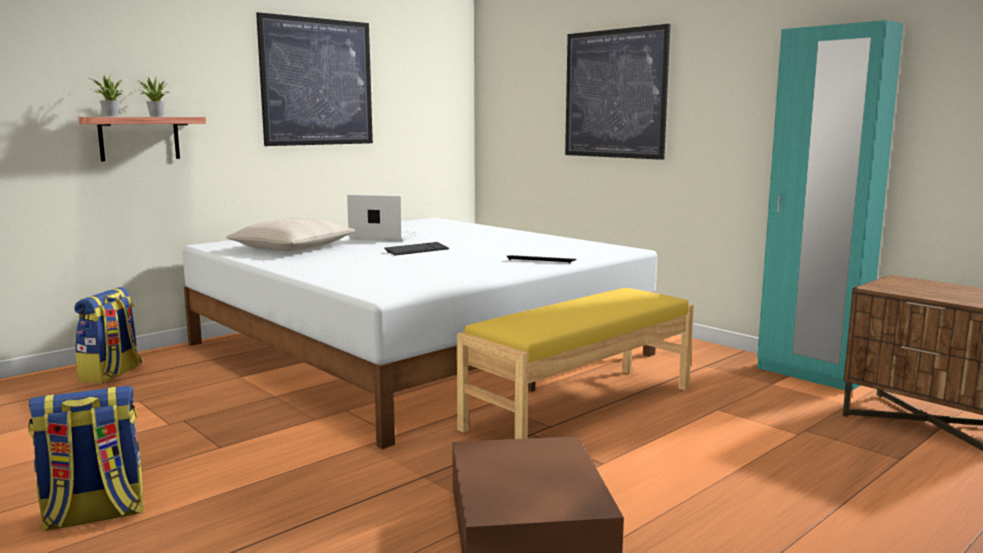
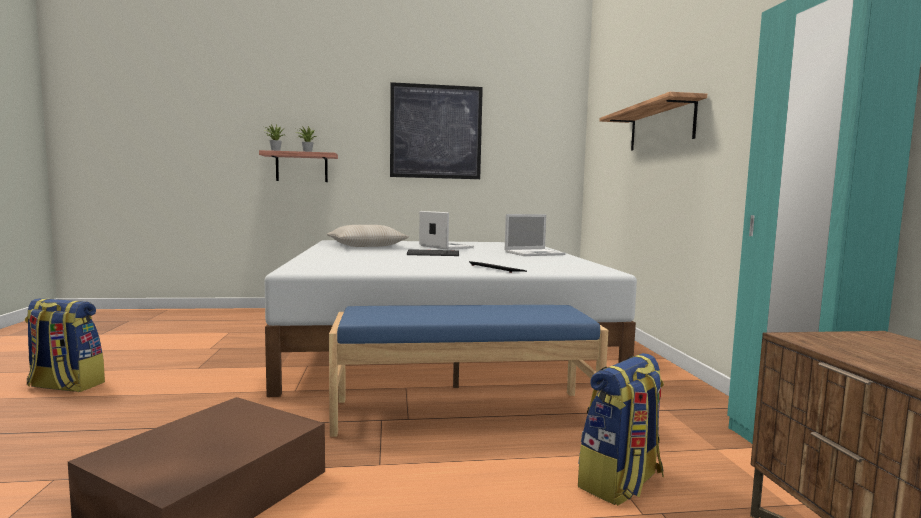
camera: 35 degrees right, 5 degrees down
backpack [74,287,142,383] -> backpack moved to [578,353,664,506]
yellow bench [457,288,694,439] -> blue bench [329,305,608,437]
picture [565,24,671,160] -> shelf [599,92,707,151]
none -> laptop [505,214,566,256]

